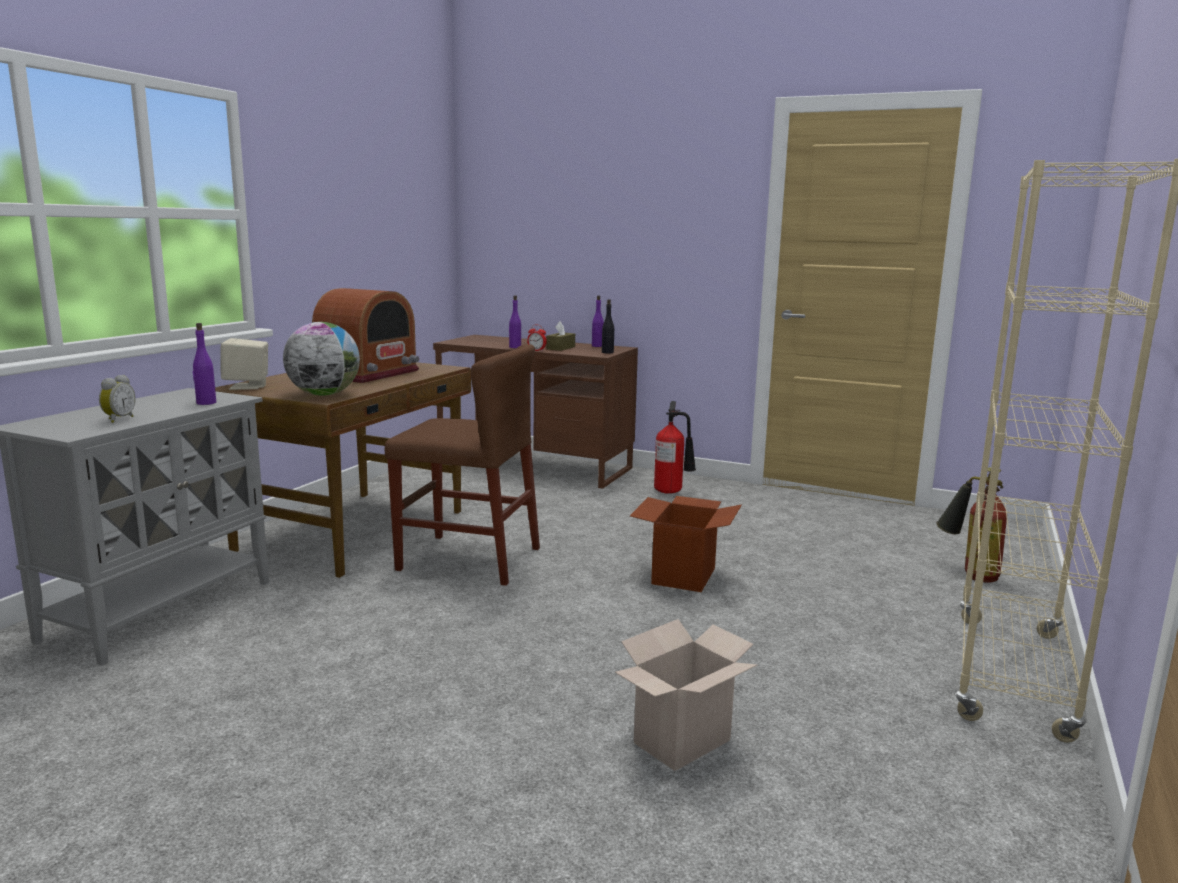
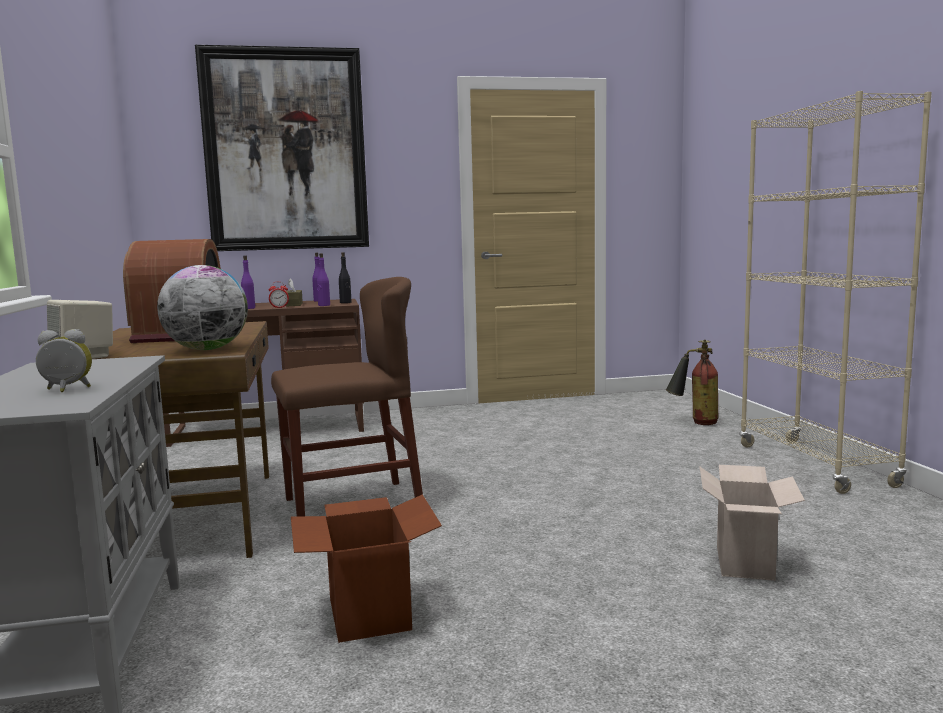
camera: 35 degrees left, 5 degrees down
alarm clock [99,375,136,423] -> alarm clock turned 75 degrees counterclockwise [36,329,92,392]
purple bottle [192,323,216,405] -> purple bottle moved to [317,253,330,306]
cardboard box [630,496,742,592] -> cardboard box moved to [291,494,442,643]
fire extinguisher [654,401,696,494] -> none
none -> picture [195,45,369,251]

